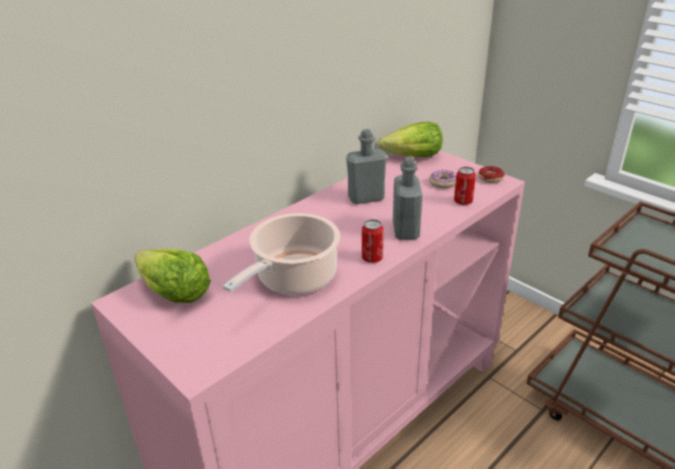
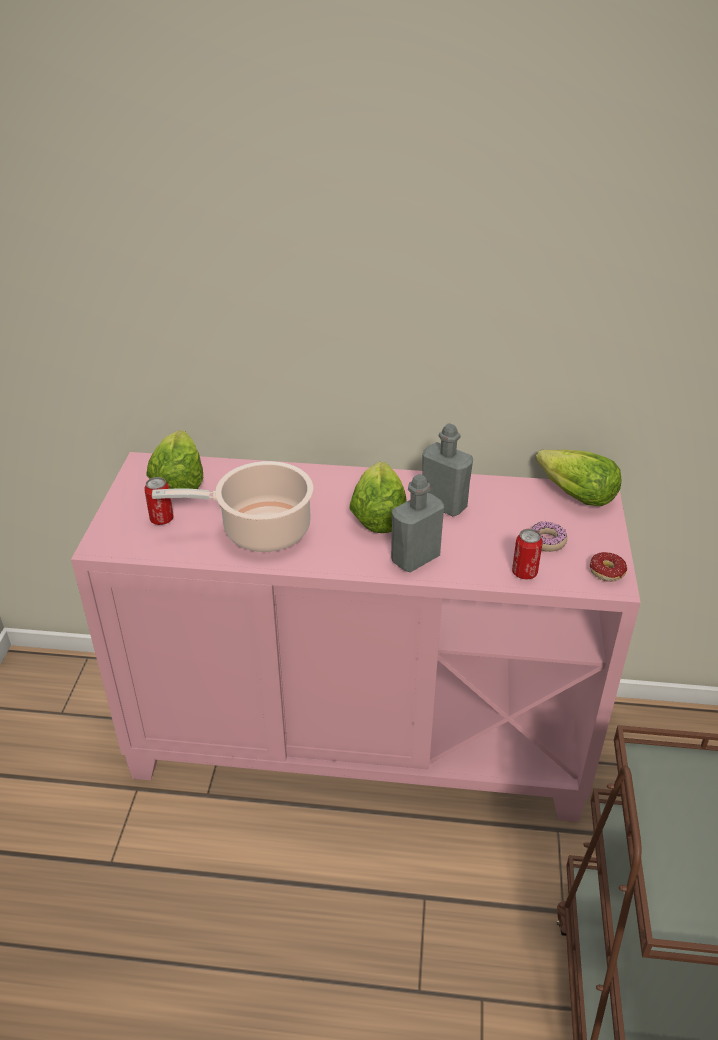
camera: 50 degrees right, 5 degrees up
can [362,219,384,263] -> can moved to [144,477,174,525]
none -> lettuce [349,462,406,533]

